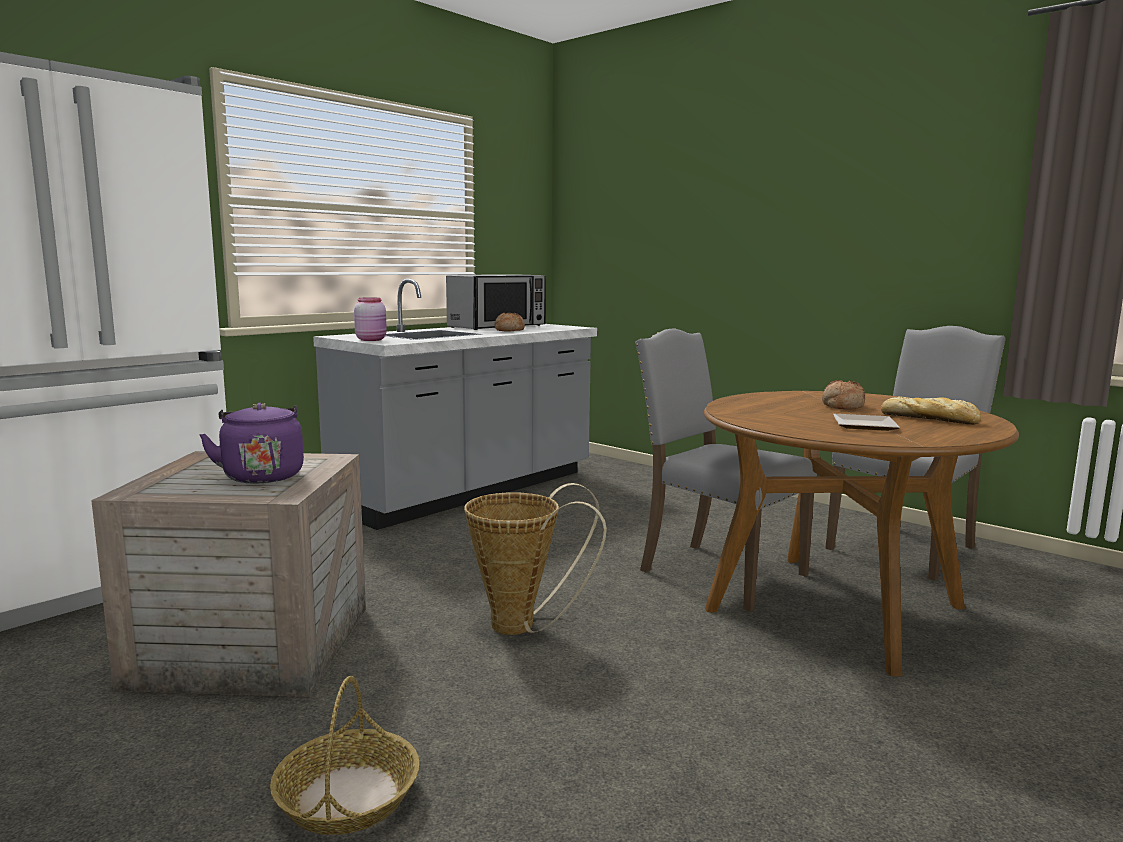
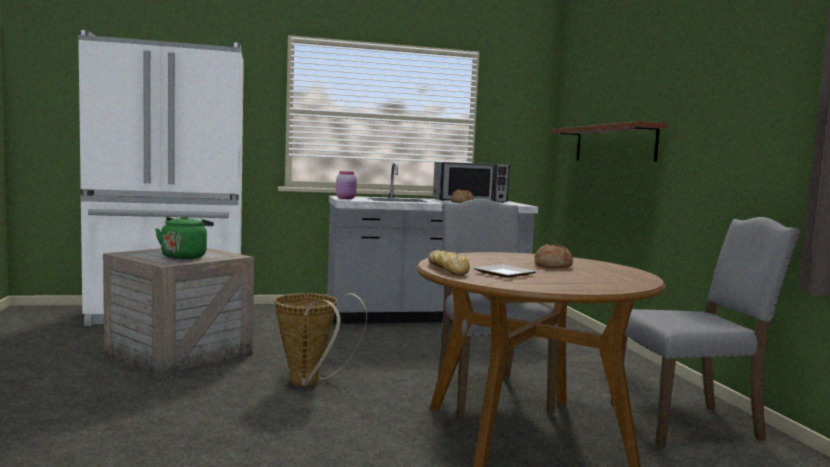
camera: 35 degrees right, 5 degrees down
purple kettle [199,403,304,484] -> green kettle [155,215,214,259]
basket [270,676,420,835] -> none
bread [881,396,981,424] -> bread moved to [428,250,470,276]
none -> brown shelf [551,121,668,162]

